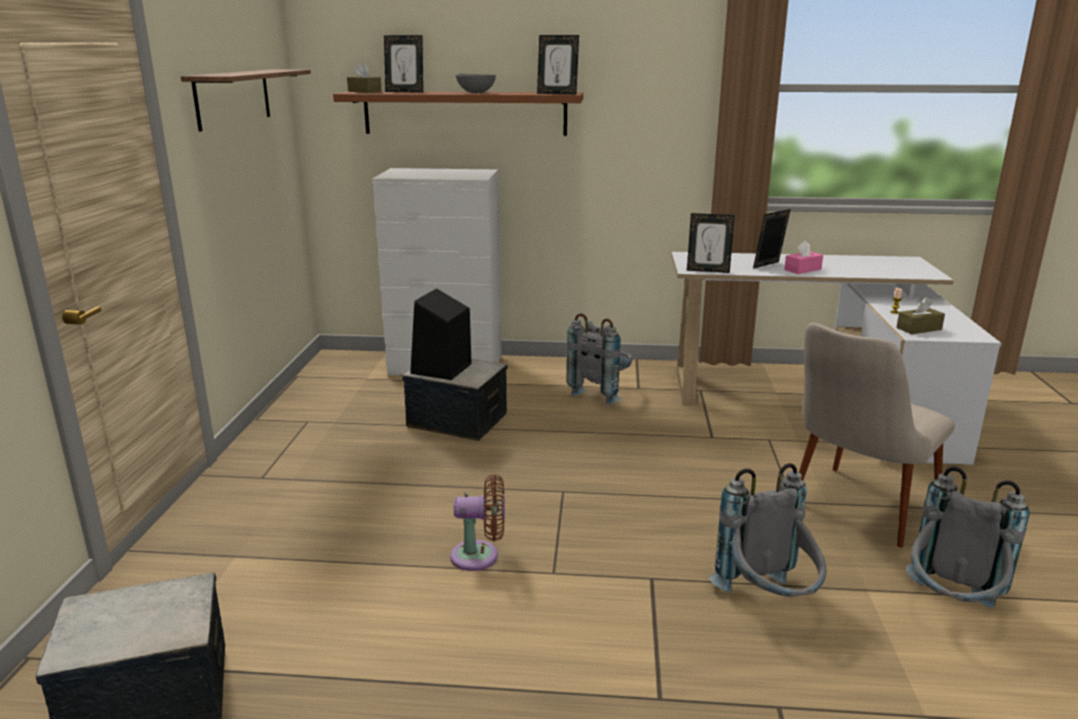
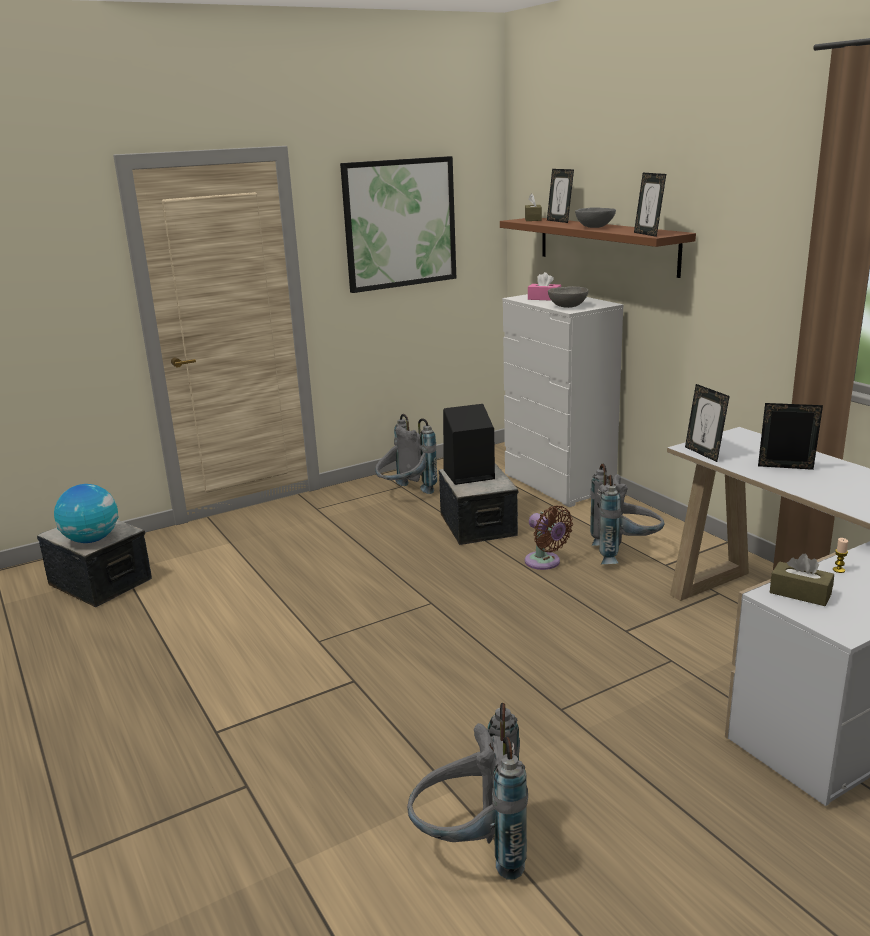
camera: 55 degrees right, 0 degrees up
shelf [181,69,311,131] -> picture [340,156,456,293]
brown fan [450,474,505,571] -> brown fan moved to [525,505,573,570]
grey backpack [709,463,826,597] -> grey backpack moved to [375,414,437,494]
pink tissue box [784,241,823,274] -> pink tissue box moved to [528,272,561,300]
beige chair [799,322,955,548] -> none
none -> globe [54,484,118,543]
none -> grey bowl [548,286,588,308]

